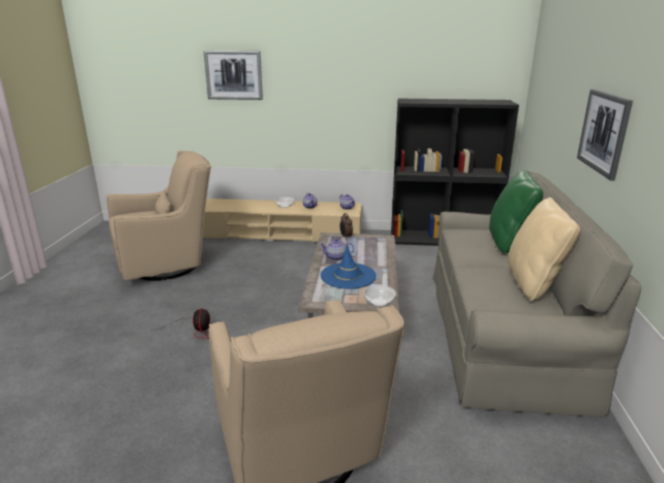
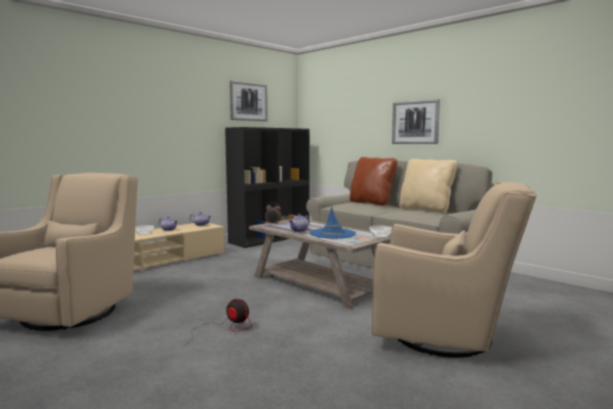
camera: 50 degrees left, 15 degrees down
picture [204,51,263,100] -> picture moved to [230,80,268,121]
green pillow [489,170,543,254] -> brown pillow [350,157,398,206]

